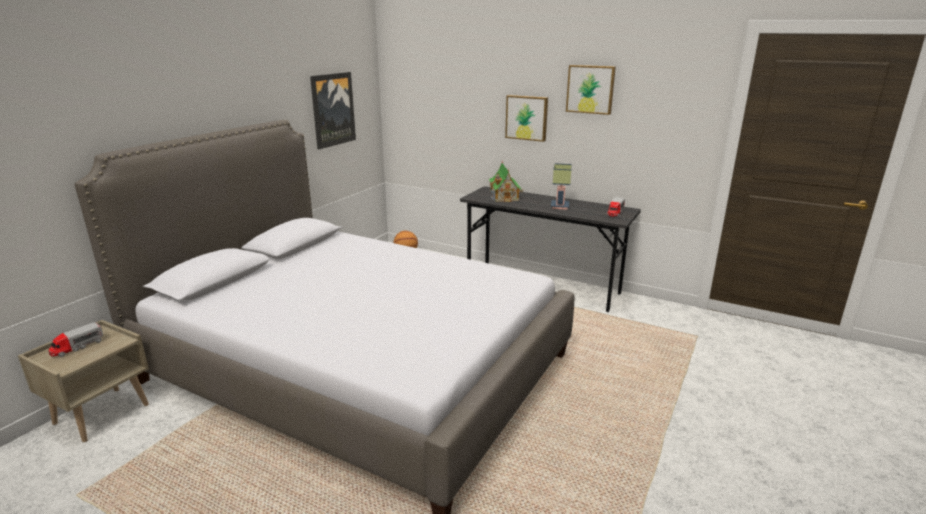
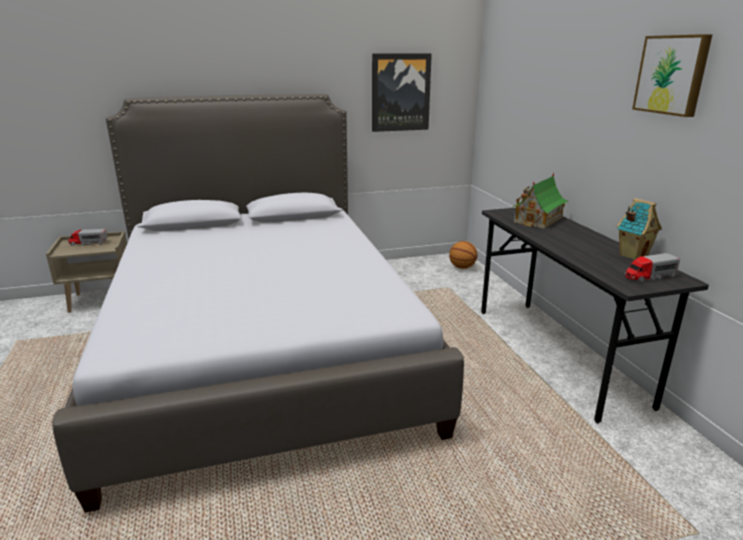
camera: 45 degrees right, 0 degrees up
picture [505,95,548,142] -> none
table lamp [551,163,572,210] -> none
none -> toy house [616,198,662,260]

